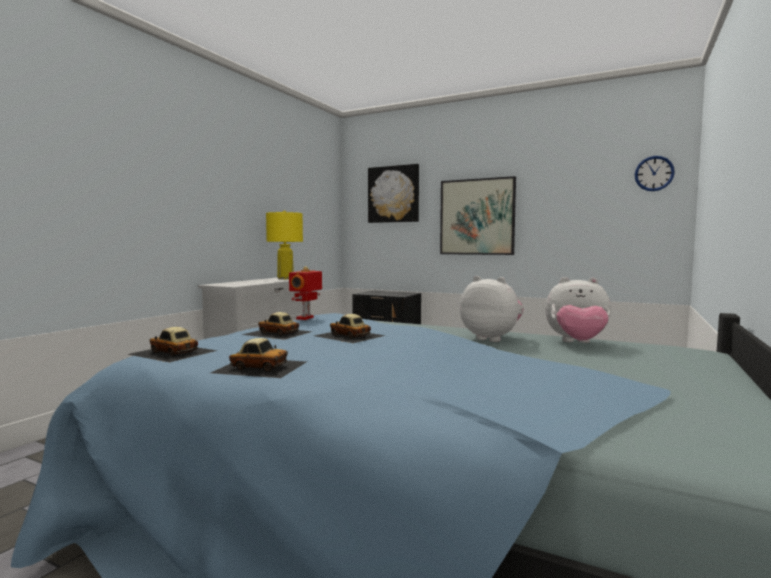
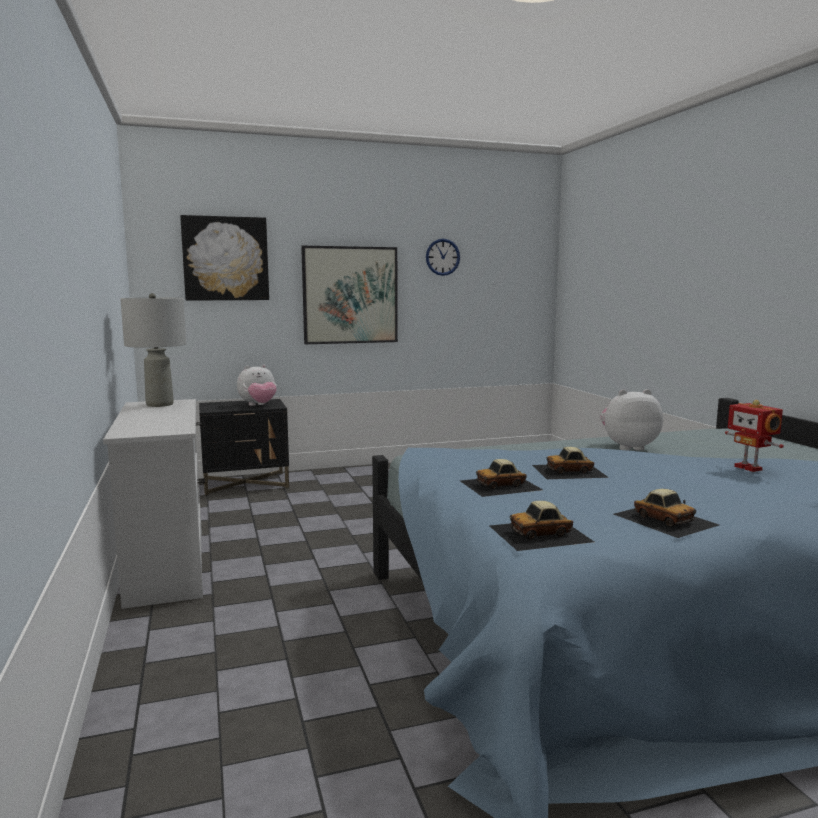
camera: 45 degrees left, 5 degrees up
toy car [211,338,306,378] -> toy car turned 90 degrees clockwise [614,489,719,538]
yellow table lamp [266,210,303,279] -> grey table lamp [120,293,186,407]
toy robot [289,266,322,320] -> toy robot moved to [725,400,784,472]
plush toy [545,277,611,343] -> plush toy moved to [237,364,277,406]
wall clock [635,156,675,191] -> wall clock moved to [426,239,460,276]

